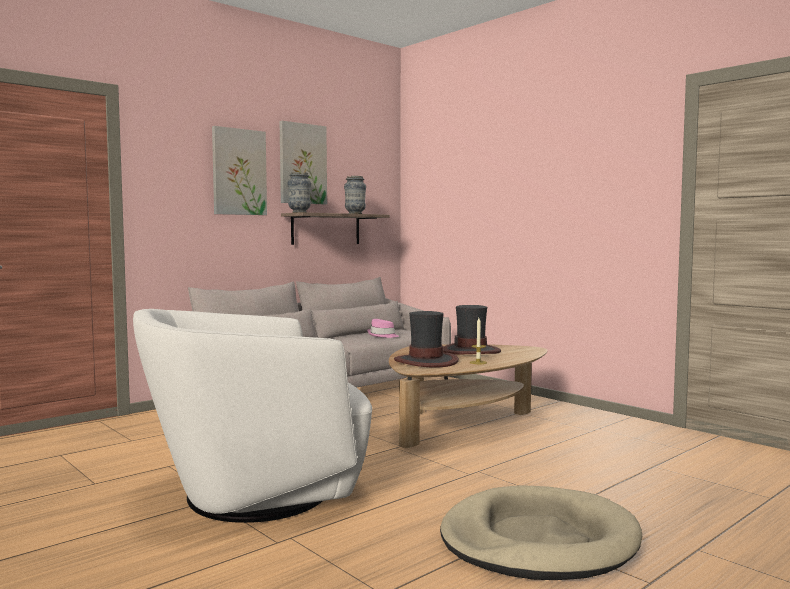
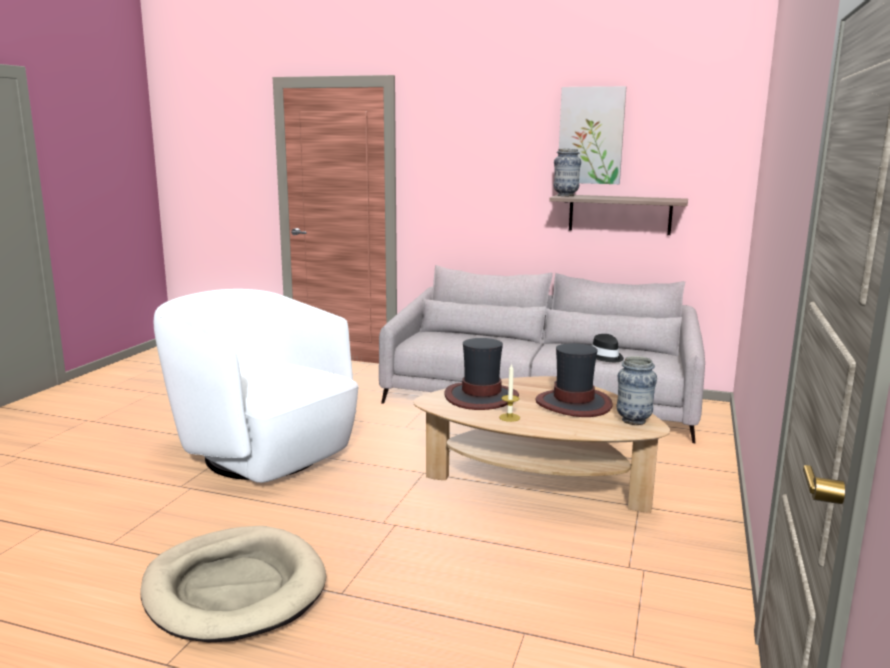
camera: 60 degrees right, 10 degrees up
picture [212,126,267,215] -> none
vase [344,176,366,214] -> vase moved to [617,356,657,425]
pink hat [367,319,399,338] -> black hat [592,334,624,362]

